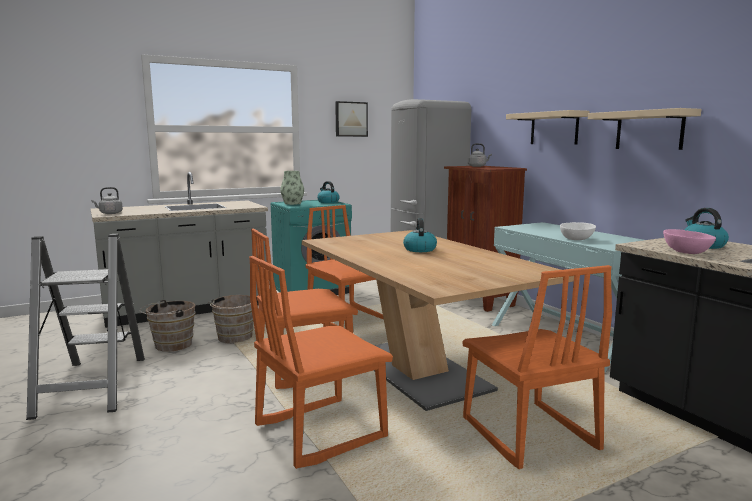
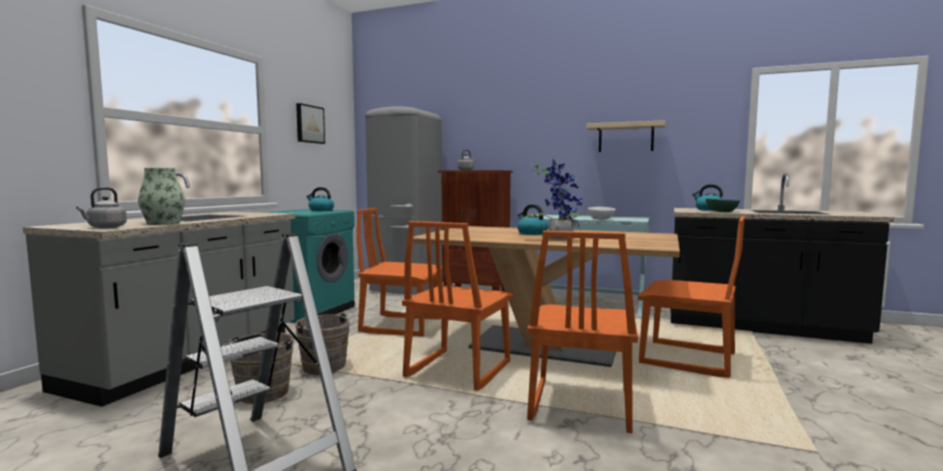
camera: 40 degrees left, 5 degrees down
vase [280,171,304,205] -> vase moved to [138,168,185,225]
beige shelf [506,110,590,145] -> none
pink bowl [663,229,716,254] -> green bowl [706,198,740,212]
none -> potted plant [522,158,595,240]

